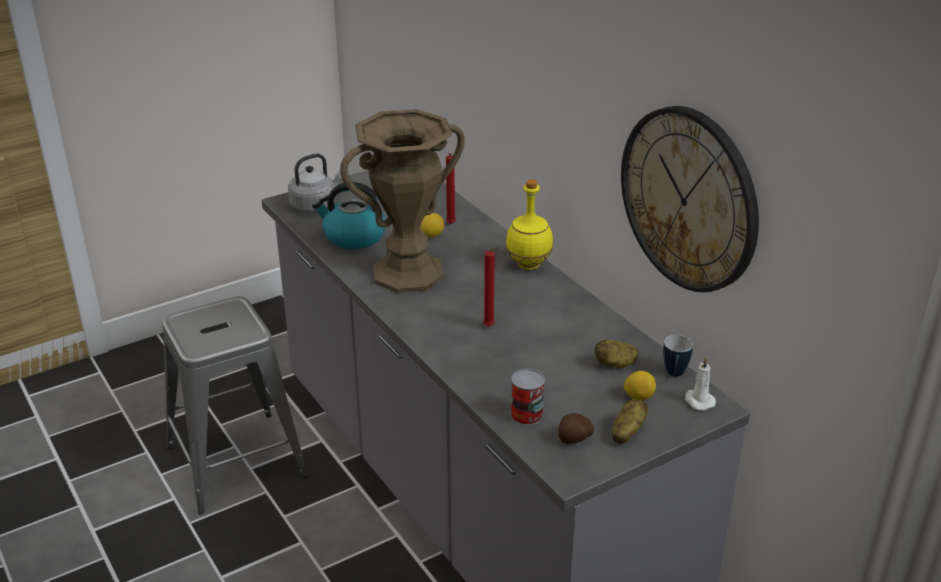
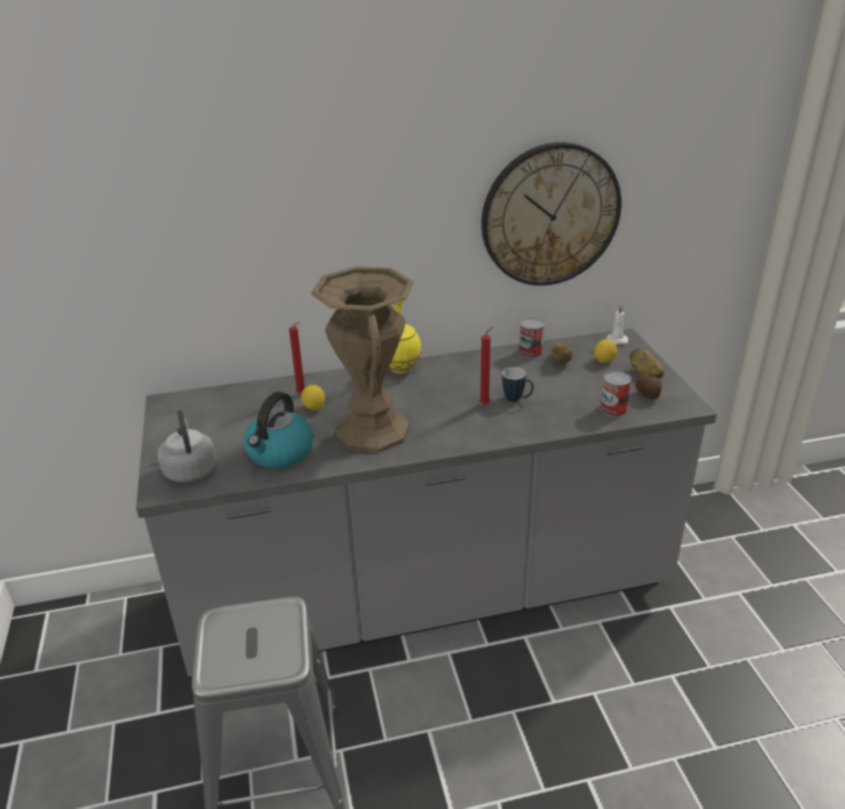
camera: 70 degrees left, 0 degrees up
mug [663,335,693,377] -> mug moved to [502,367,534,402]
none -> can [519,318,545,358]

